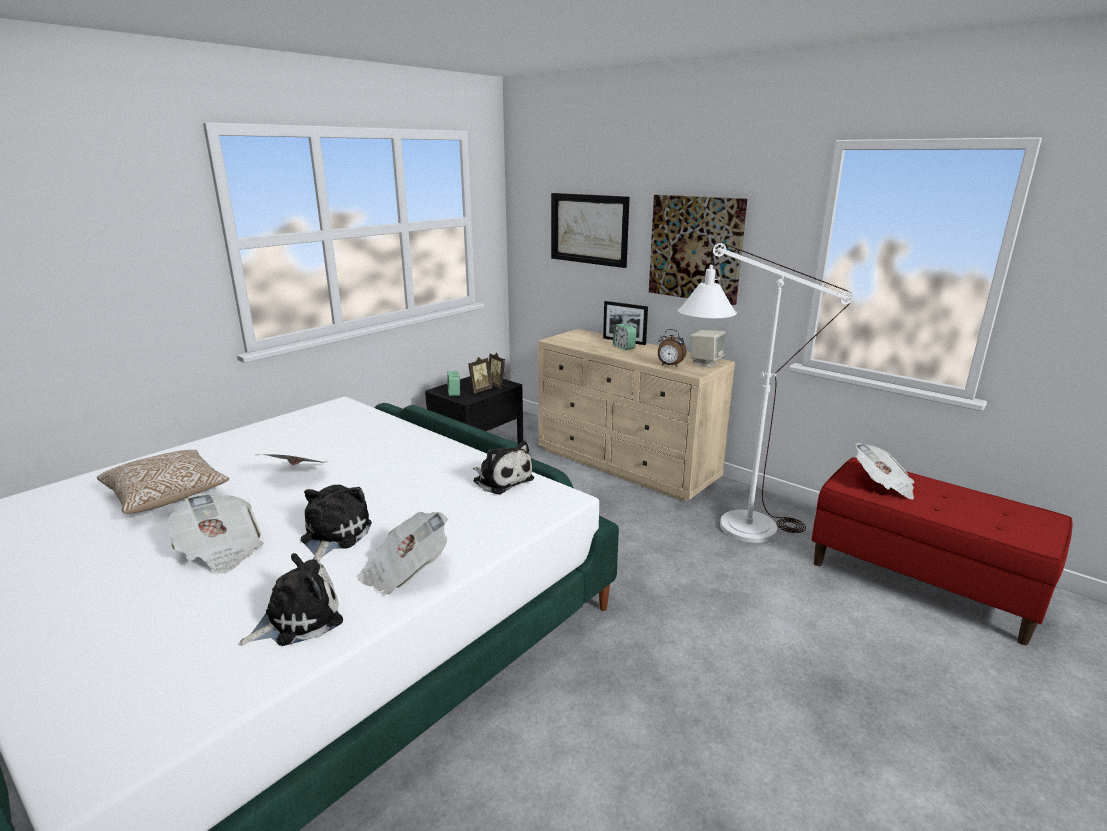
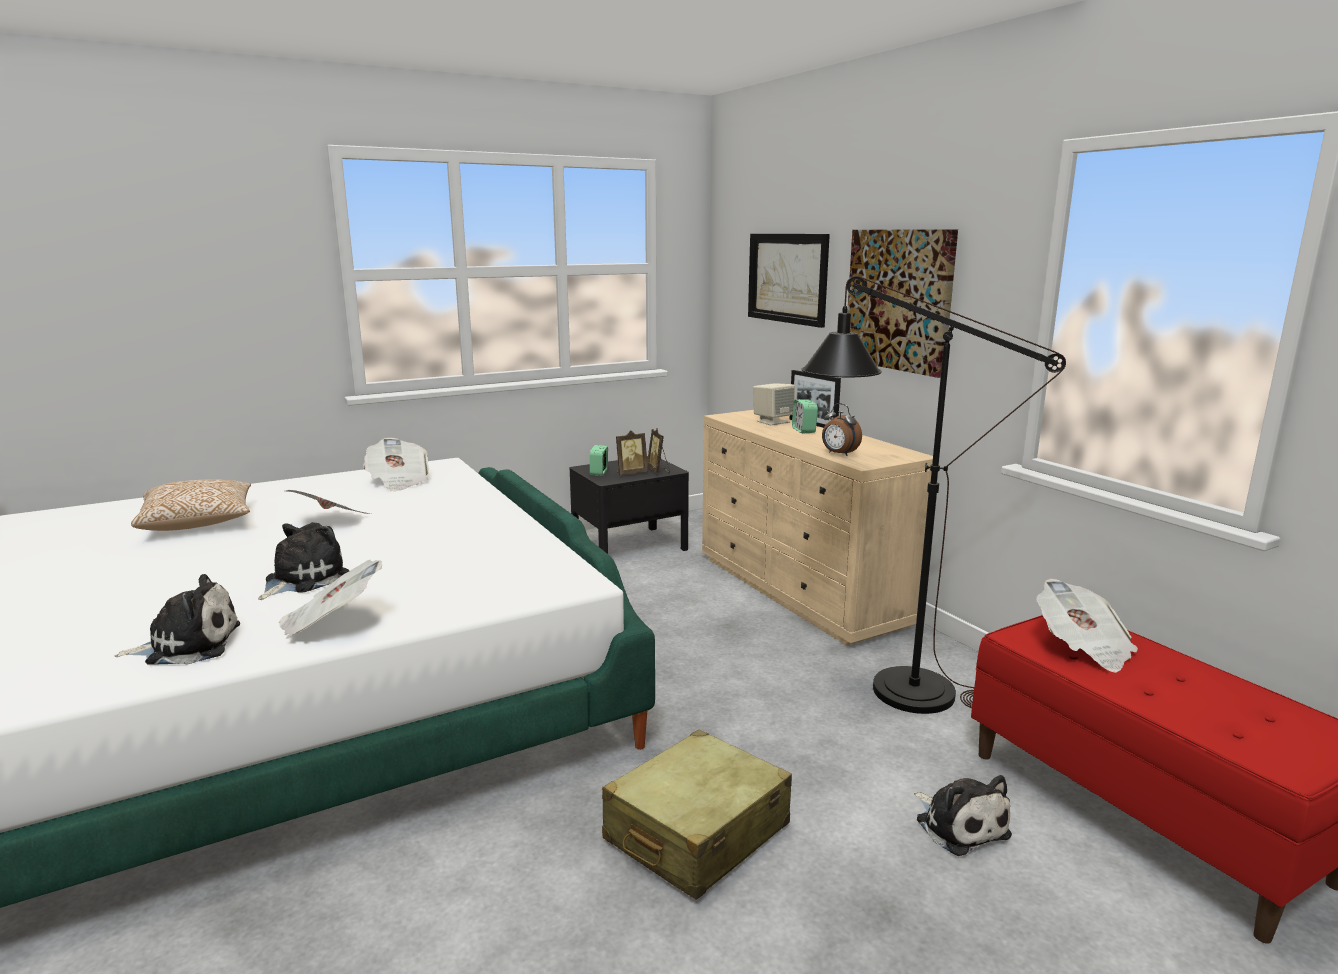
camera: 20 degrees right, 5 degrees down
newspaper [168,493,264,573] -> newspaper moved to [363,438,429,491]
plush toy [473,441,534,495] -> plush toy moved to [914,775,1012,856]
white floor lamp [678,242,853,543] -> black floor lamp [802,276,1066,714]
beige speaker [690,330,725,368] -> beige speaker moved to [753,383,795,425]
none -> beige suitcase [602,729,792,900]

